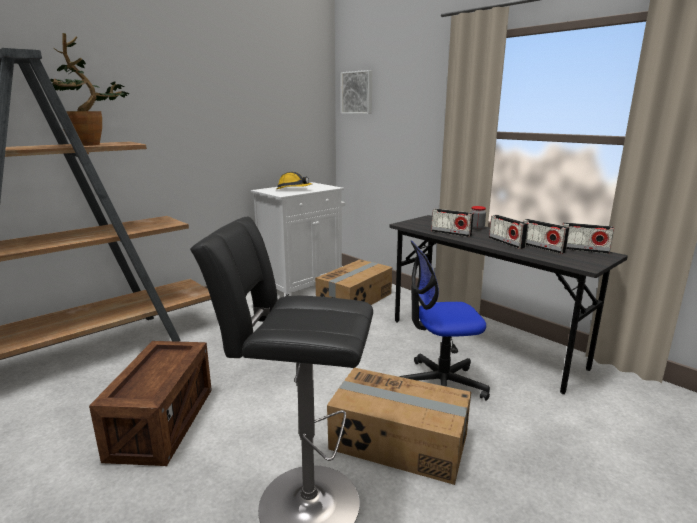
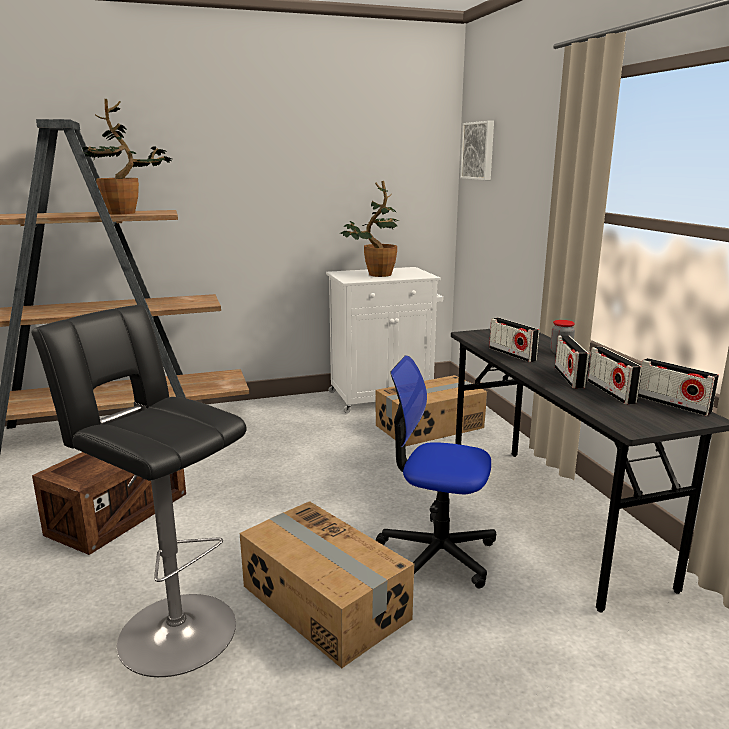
camera: 25 degrees right, 0 degrees up
hard hat [276,172,312,189] -> potted plant [341,181,399,277]

